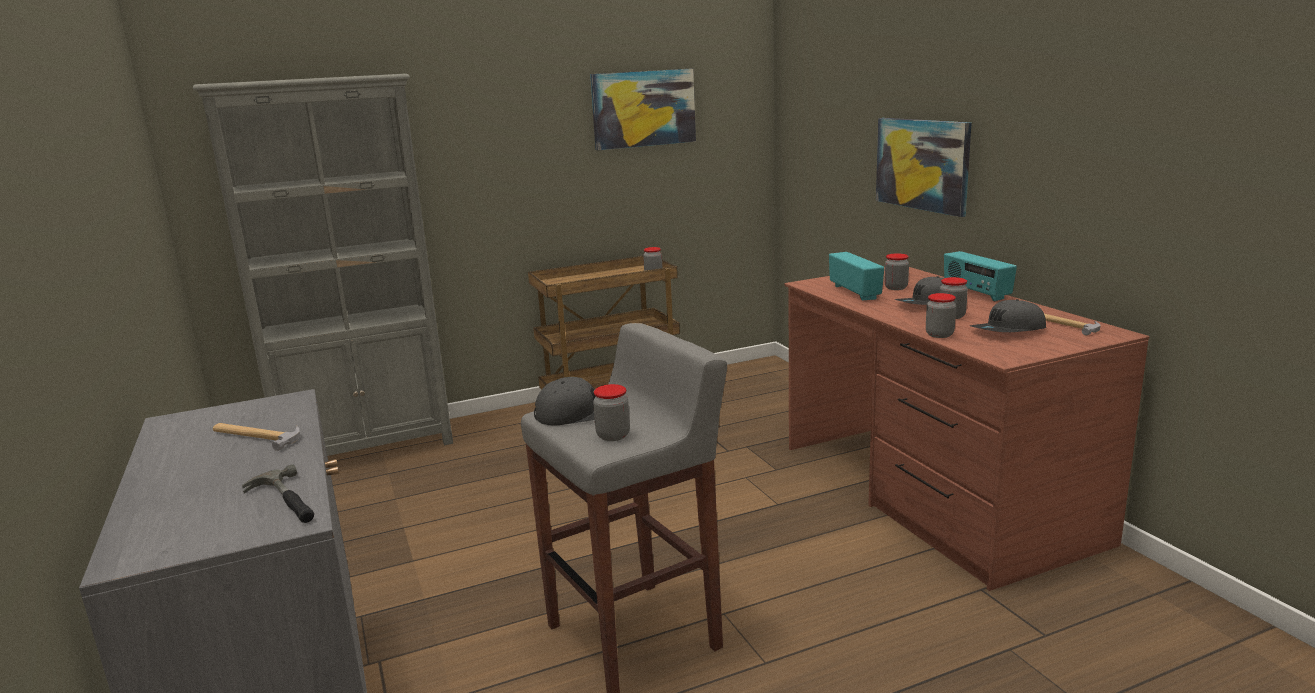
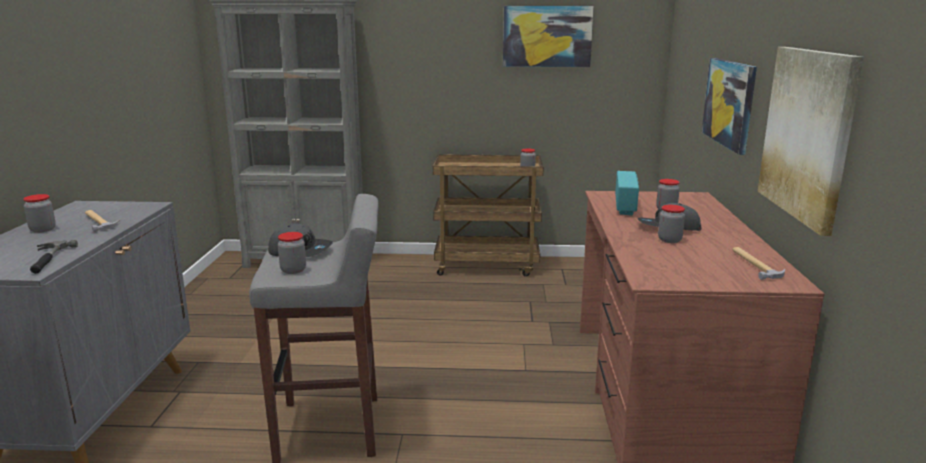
camera: 25 degrees right, 0 degrees up
jar [926,293,956,338] -> jar moved to [23,194,56,233]
radio [944,251,1017,301] -> none
grey cap [970,299,1046,332] -> none
none -> picture [758,47,864,236]

